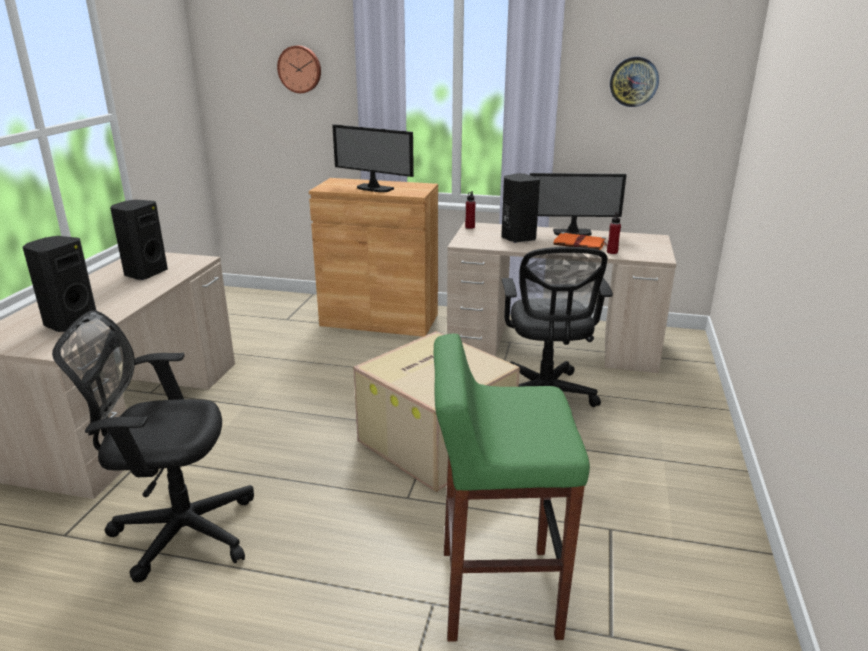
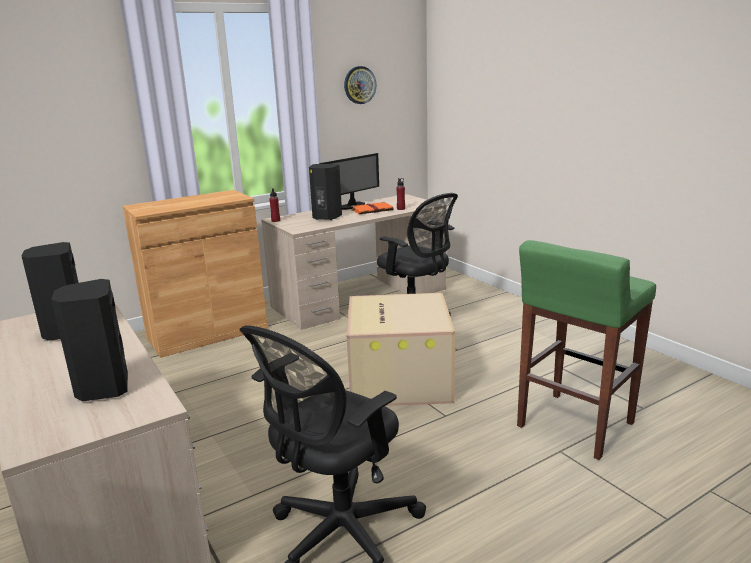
camera: 45 degrees left, 5 degrees down
wall clock [277,46,321,93] -> none
monitor [332,124,414,192] -> none

